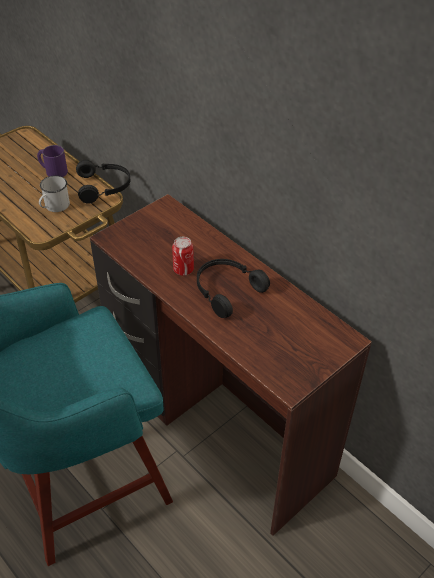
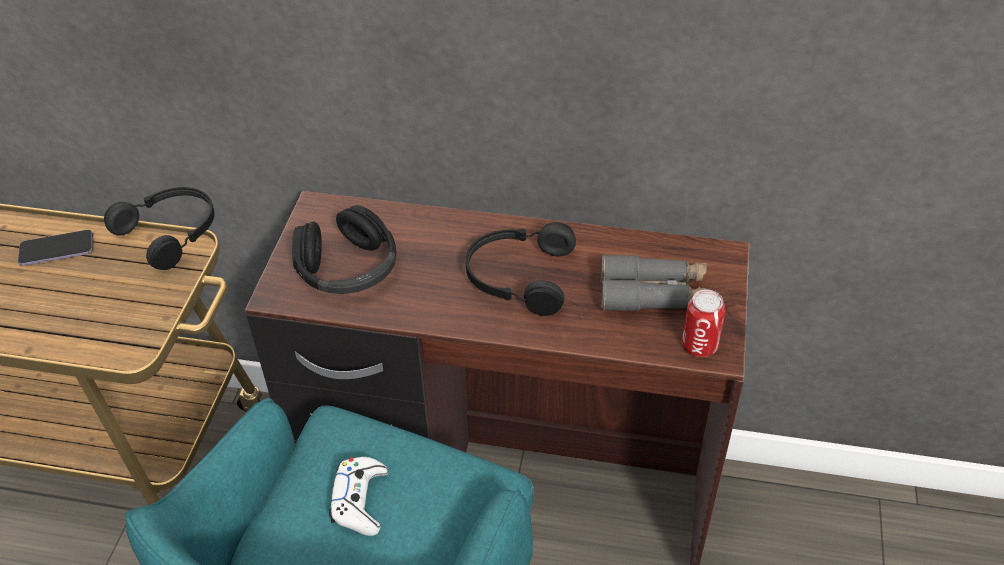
camera: 35 degrees left, 0 degrees up
purple mug [37,145,68,177] -> phone [18,230,93,266]
white mug [39,176,70,212] -> none
can [172,237,194,275] -> can moved to [682,289,726,357]
none -> black headphones [292,205,396,294]
none -> white game controller [329,457,388,536]
none -> grey binoculars [601,254,708,311]

